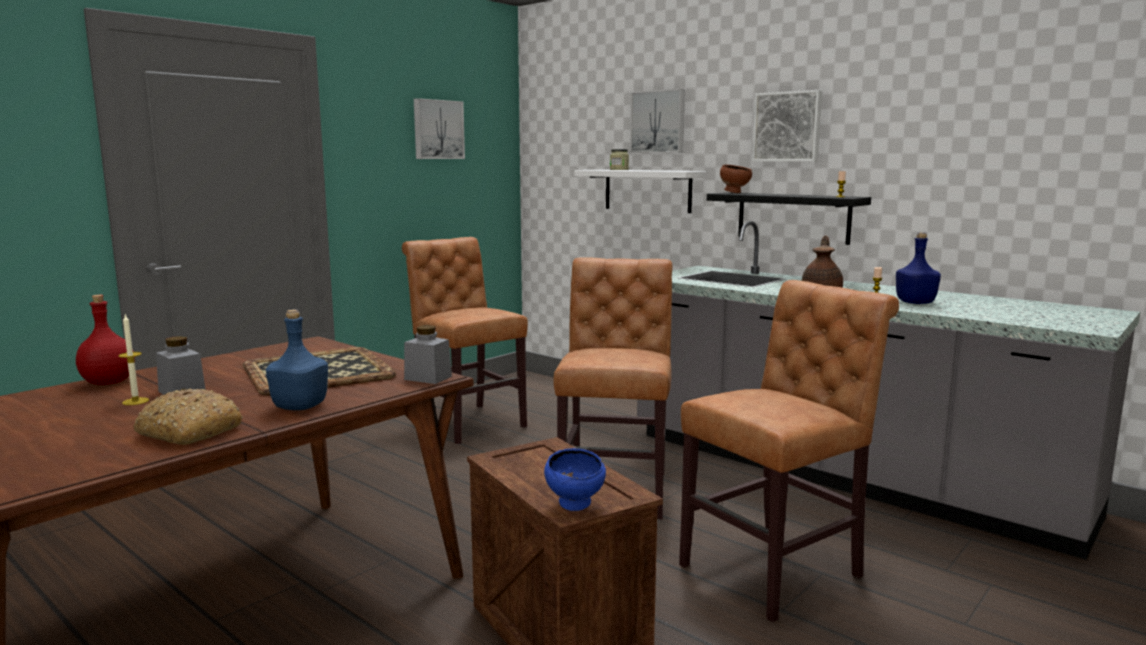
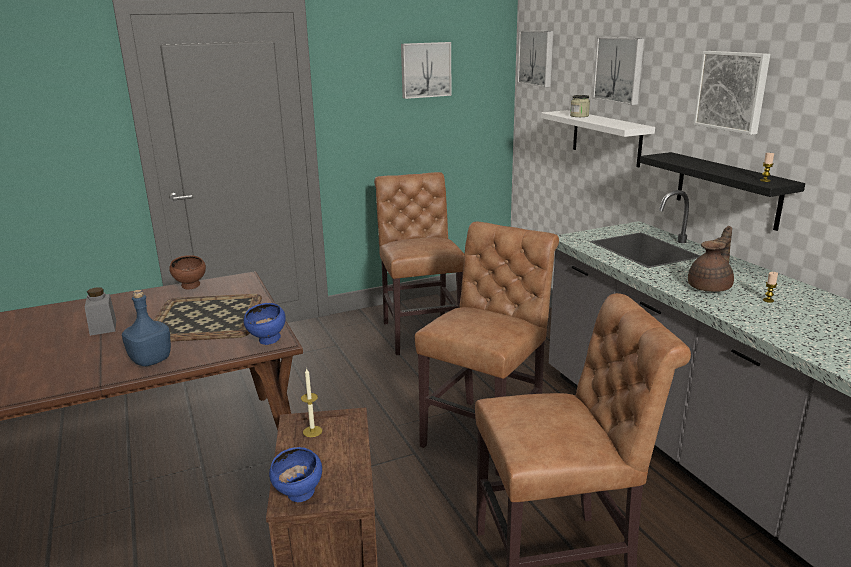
camera: 25 degrees right, 10 degrees up
red bottle [76,295,135,385] -> none
candle [118,315,149,405] -> candle moved to [301,368,322,437]
bread [133,388,243,445] -> none
grey jar [404,325,452,384] -> blue bowl [243,303,286,345]
brown bowl [720,165,752,193] -> brown bowl moved to [169,255,206,290]
blue bottle [896,232,941,304] -> none
none -> picture [517,30,553,87]

